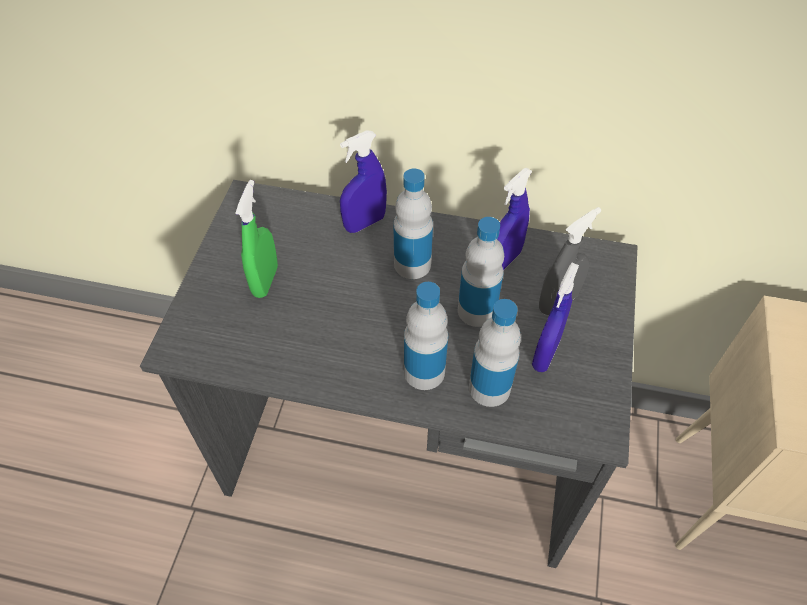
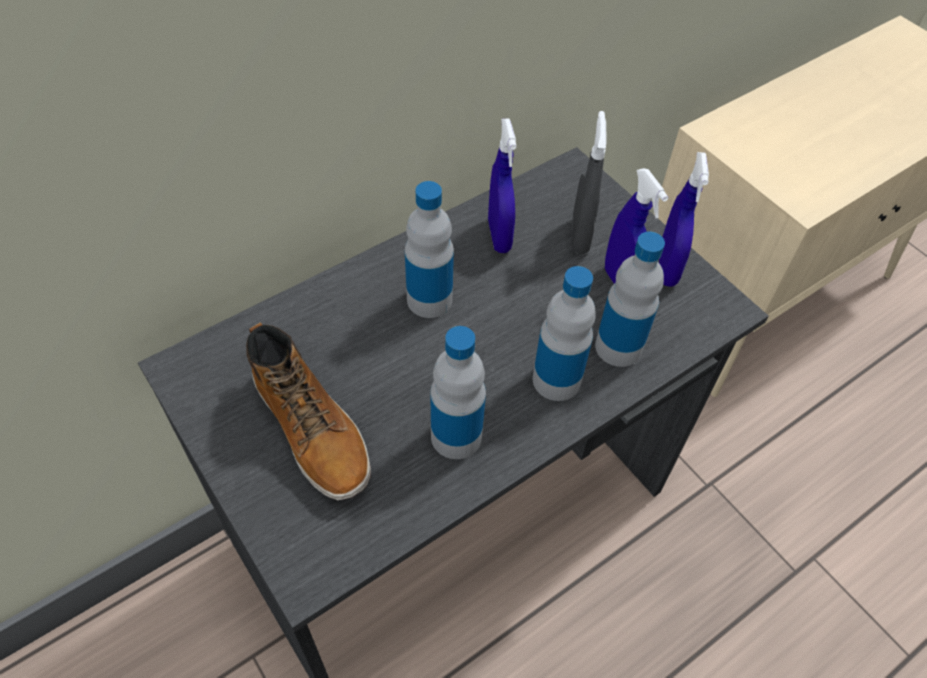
camera: 50 degrees left, 0 degrees up
green spray bottle [235,180,278,298] -> boot [246,322,371,500]
blue spray bottle [340,130,387,233] -> blue spray bottle moved to [659,152,709,287]
bottle [458,217,504,327] -> bottle moved to [430,326,486,459]

